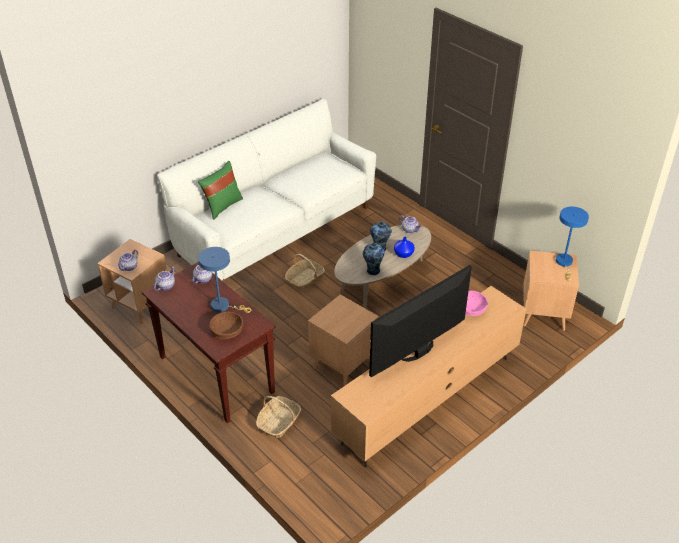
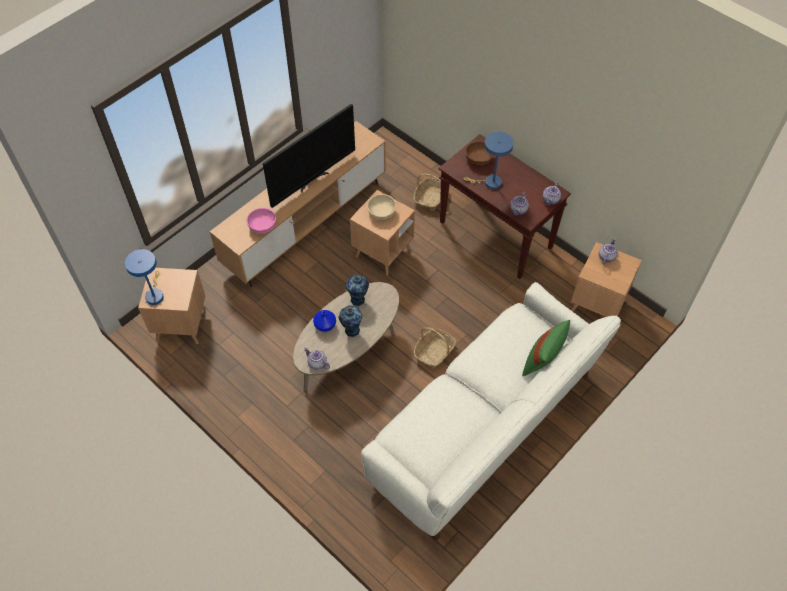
camera: 175 degrees right, 15 degrees up
none -> beige bowl [367,194,396,220]

